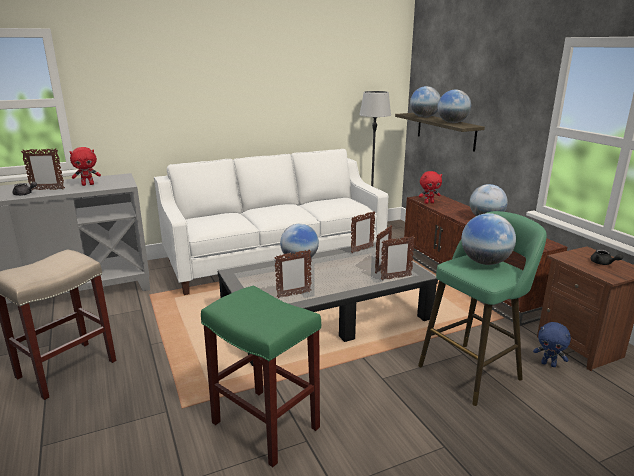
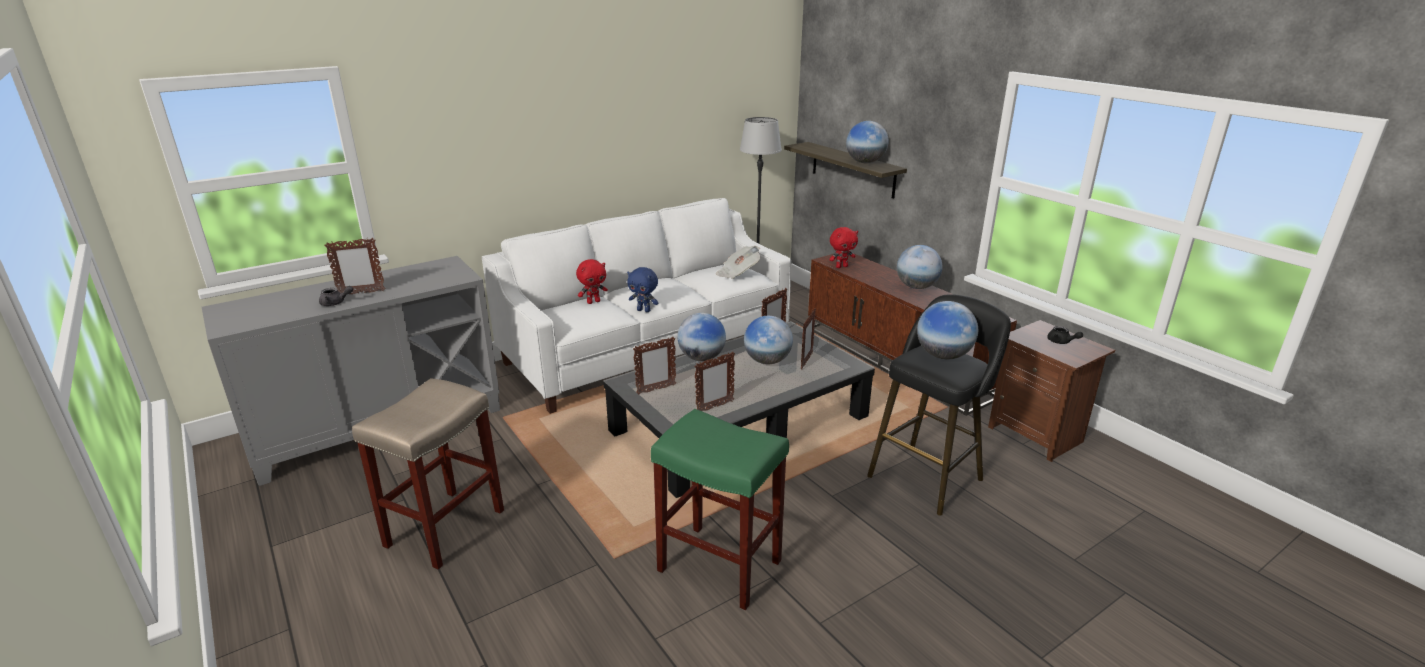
camera: 10 degrees left, 5 degrees up
red plush toy [69,147,101,186] -> red plush toy moved to [576,259,608,304]
picture frame [381,236,415,280] -> picture frame moved to [633,337,676,395]
globe [410,86,441,118] -> globe moved to [744,316,793,364]
green stool [418,211,547,406] -> black stool [867,294,1011,516]
blue plush toy [533,322,571,367] -> blue plush toy moved to [627,267,658,312]
none -> newspaper [716,246,761,279]

